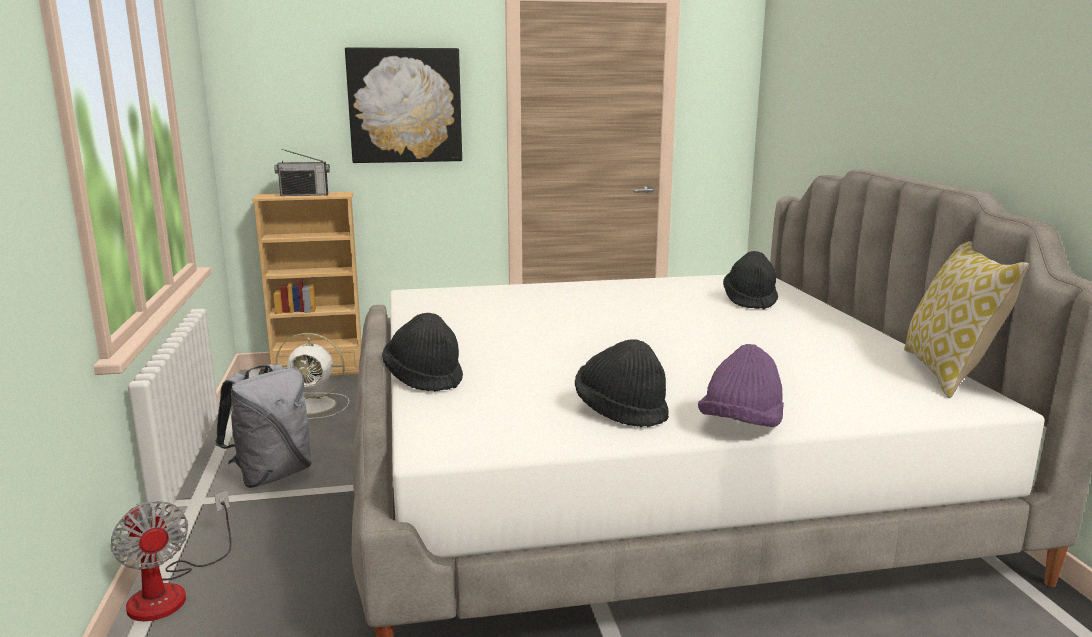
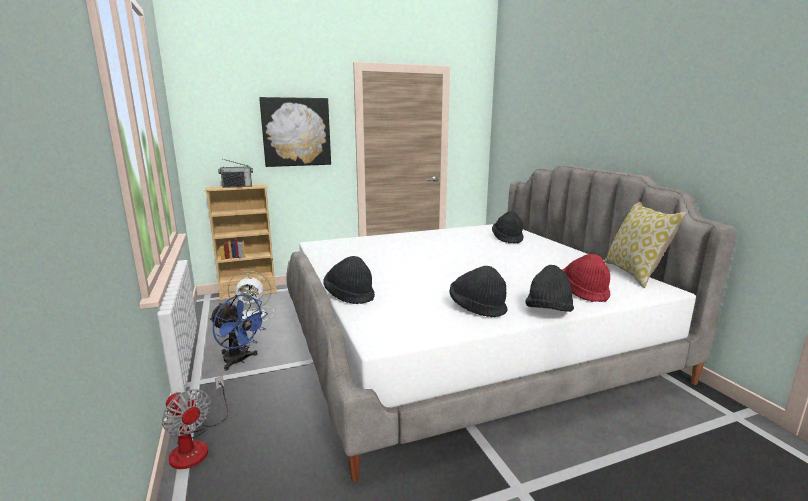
camera: 10 degrees left, 0 degrees up
grey backpack [215,364,312,488] -> blue fan [210,294,268,371]
purple hat [698,344,784,427] -> black hat [525,265,574,312]
none -> red hat [562,254,610,302]

